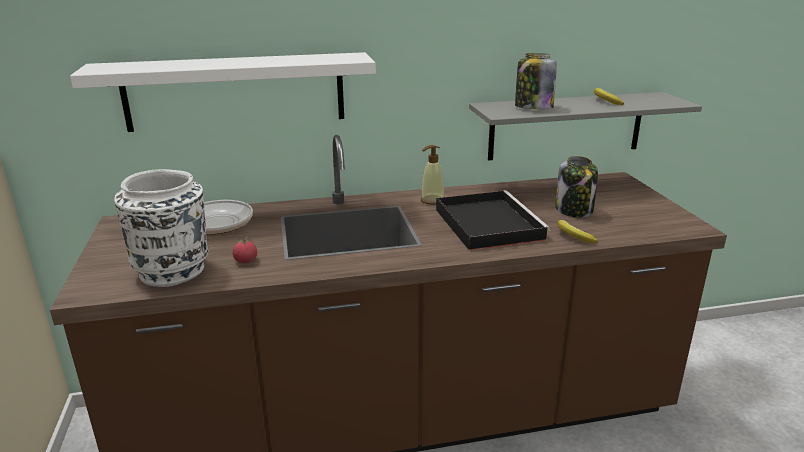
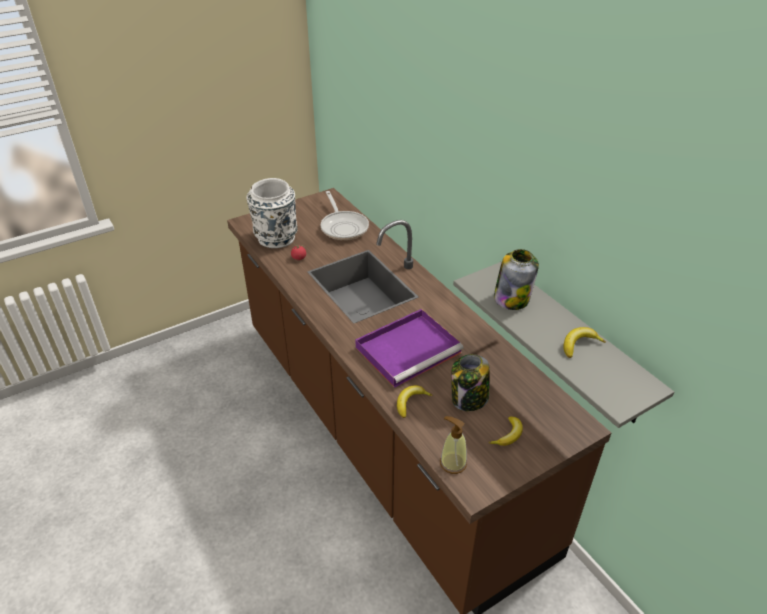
camera: 70 degrees right, 15 degrees up
white shelf [70,52,376,132] -> none
soap dispenser [421,145,444,205] -> soap dispenser moved to [440,416,467,474]
black tray [436,190,551,251] -> purple tray [355,309,464,388]
none -> banana [488,417,523,446]

